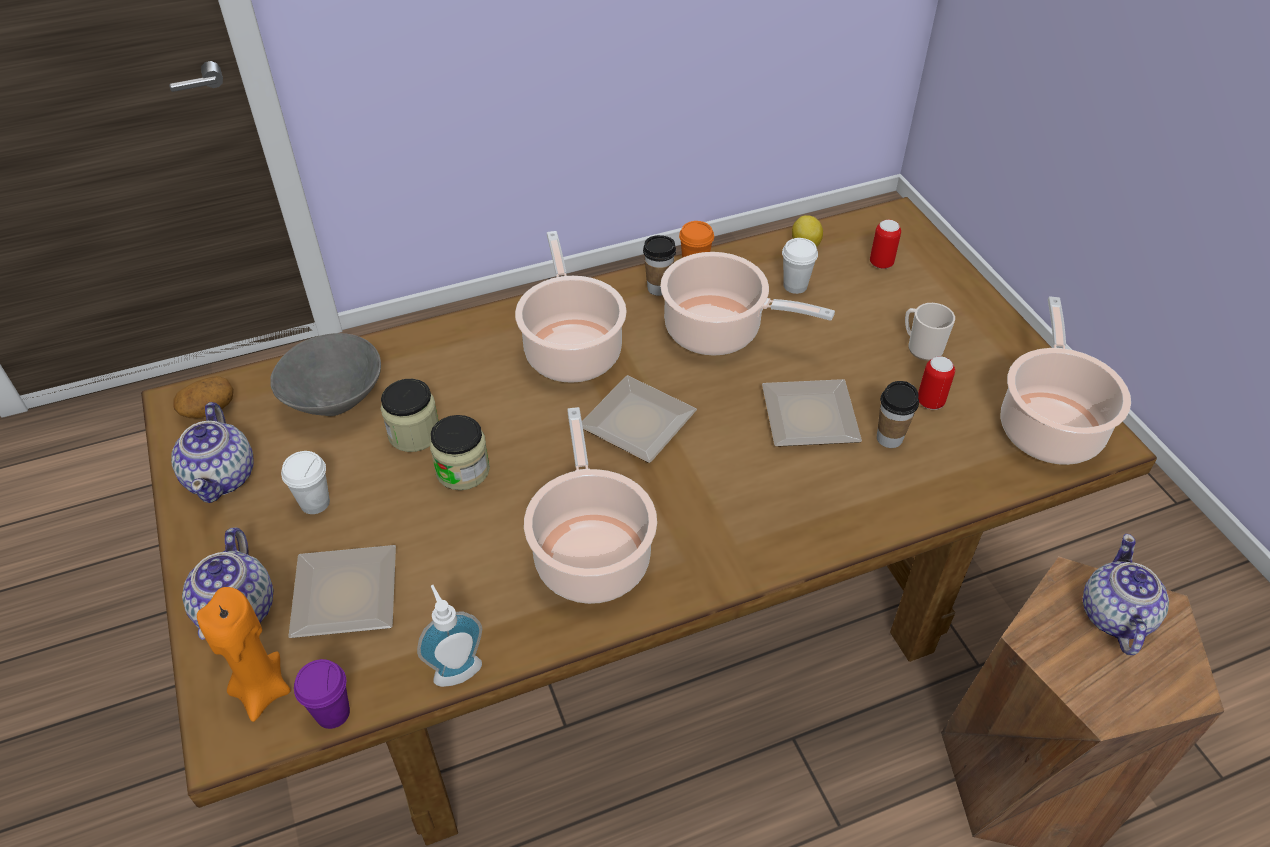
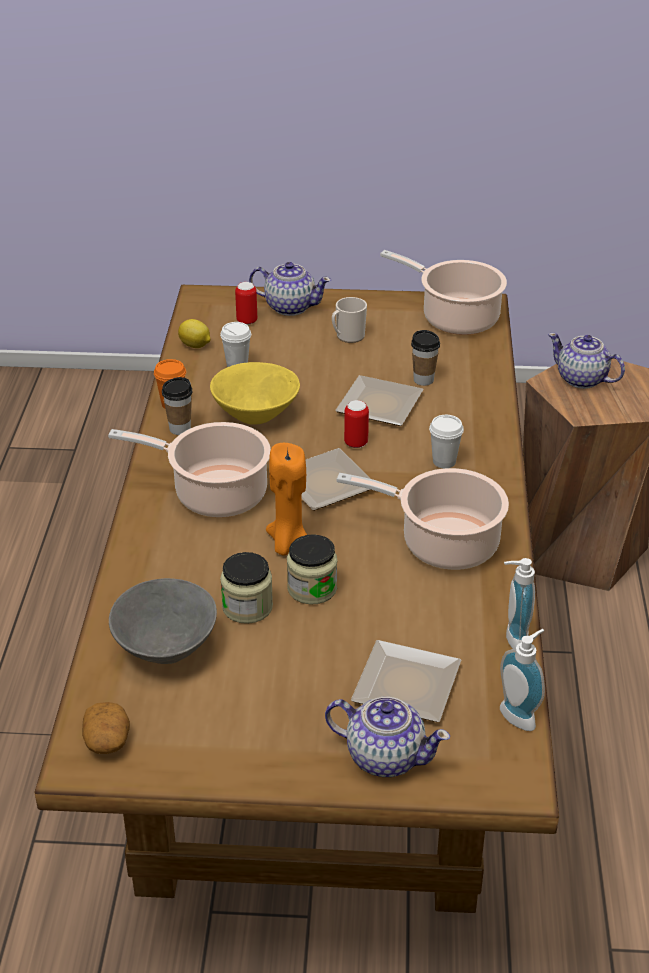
camera: 65 degrees left, 10 degrees down
teapot [171,402,254,503] -> teapot moved to [249,262,331,316]
orange candle [197,587,291,722] -> orange candle moved to [266,443,307,556]
white cup [281,451,330,514] -> white cup moved to [429,415,464,468]
purple cup [294,659,350,729] -> soap dispenser [500,629,545,731]
cooking pot [660,252,835,356] -> yellow bowl [210,362,300,425]
can [918,356,955,410] -> can moved to [344,400,369,448]

